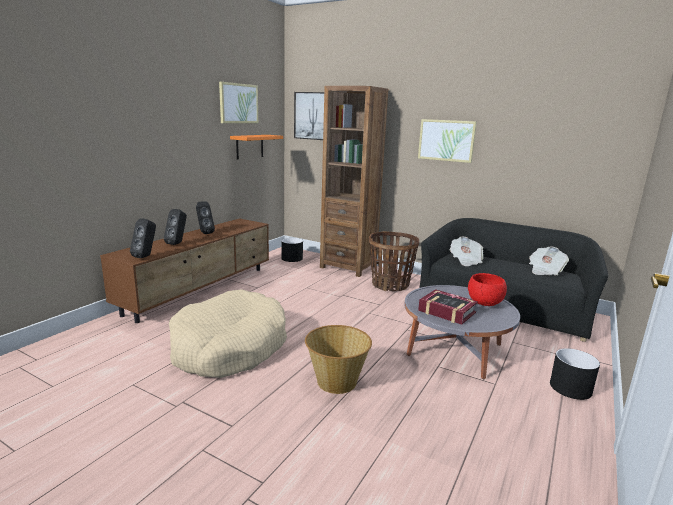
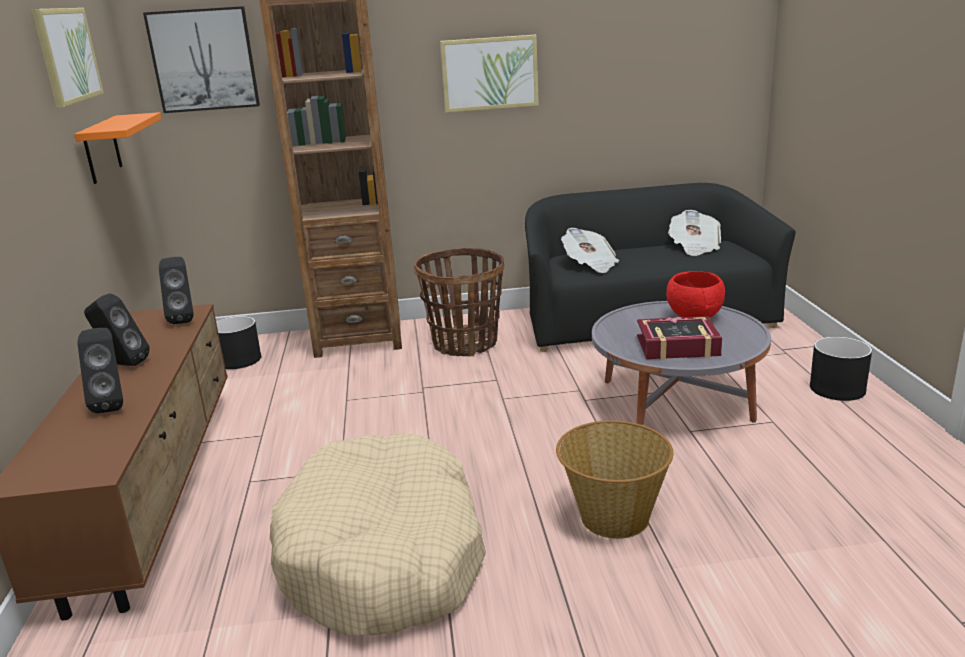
camera: 35 degrees left, 5 degrees up
black speaker [130,218,156,258] -> black speaker moved to [159,257,194,324]

